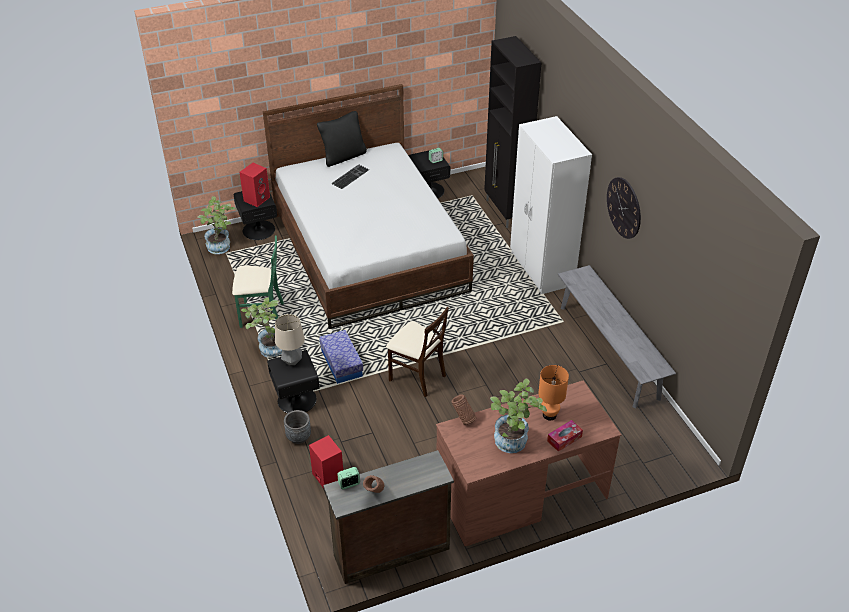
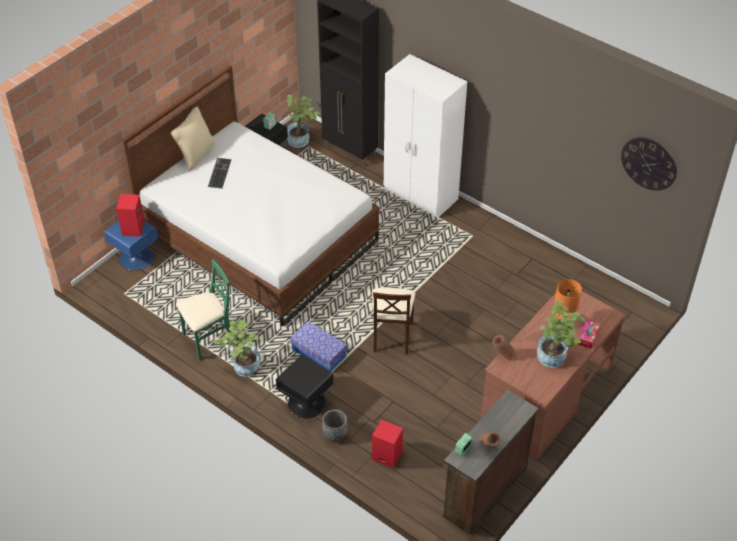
camera: 30 degrees left, 5 degrees up
potted plant [198,196,237,254] -> potted plant moved to [287,95,320,148]
black nightstand [234,191,277,240] -> blue nightstand [104,220,158,270]
table lamp [275,314,305,365] -> none
black pillow [317,111,367,167] -> beige pillow [170,107,215,171]
beige chair [386,307,449,397] -> beige chair turned 90 degrees clockwise [372,288,415,354]
grey bench [558,265,676,408] -> none
wall clock [607,177,641,239] -> wall clock moved to [621,137,677,191]

